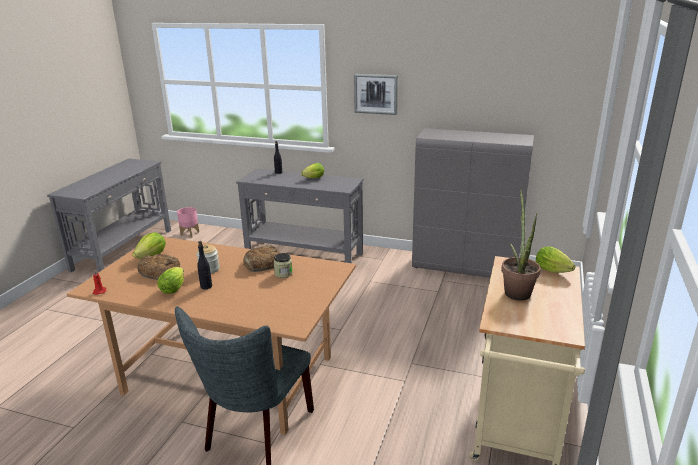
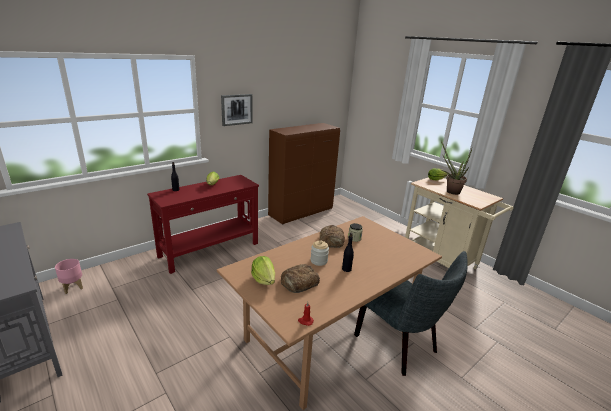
camera: 60 degrees left, 0 degrees up
lettuce [157,267,184,294] -> none
grey console table [236,168,364,263] -> red console table [147,175,259,274]
grey cabinet [412,128,534,278] -> brown cabinet [268,123,340,224]

